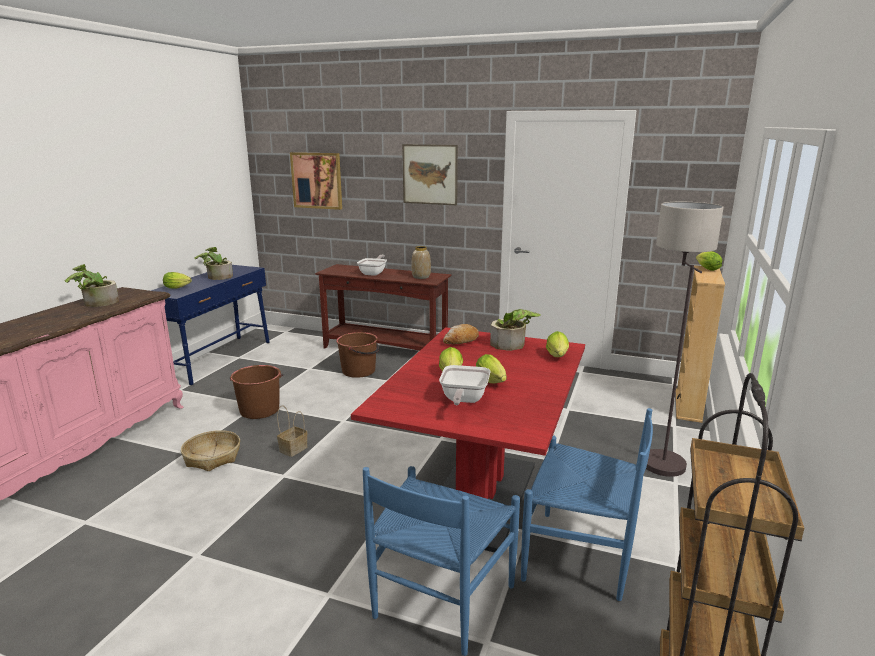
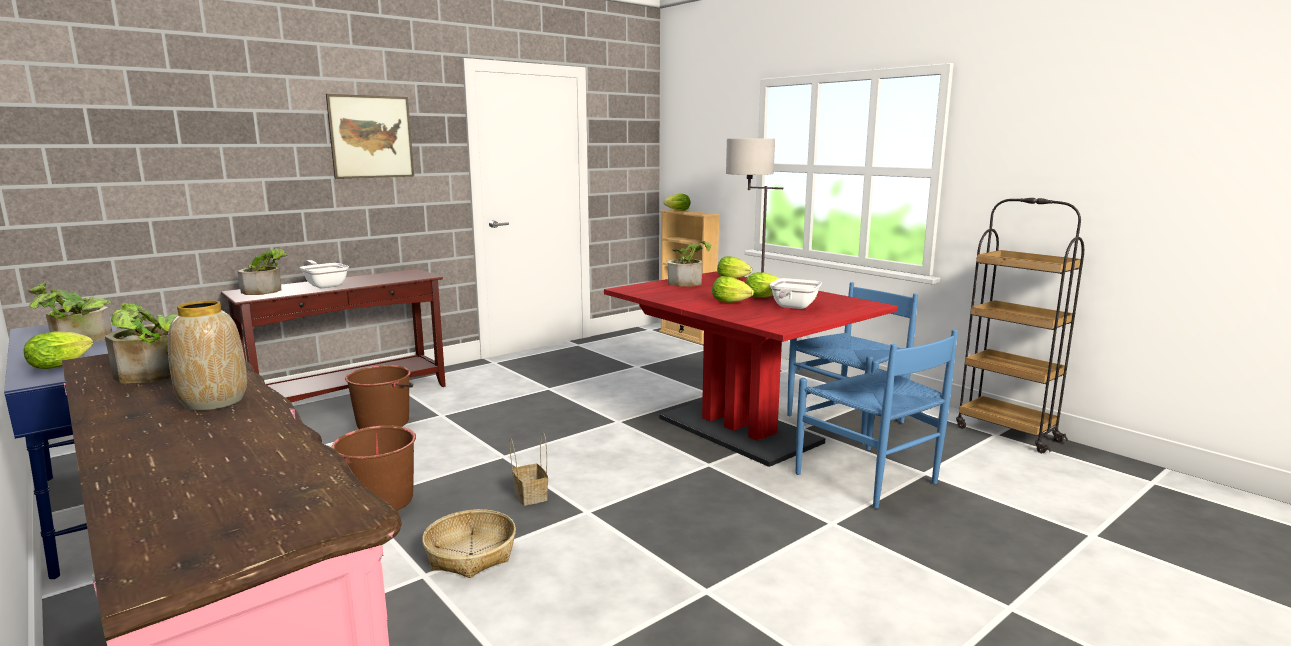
camera: 60 degrees left, 5 degrees down
picture [290,152,342,210] -> none
vase [411,246,431,279] -> vase moved to [168,300,247,411]
frying pan [439,365,491,405] -> frying pan turned 75 degrees clockwise [770,278,822,309]
bread [443,324,479,344] -> none
none -> potted plant [238,248,288,295]

